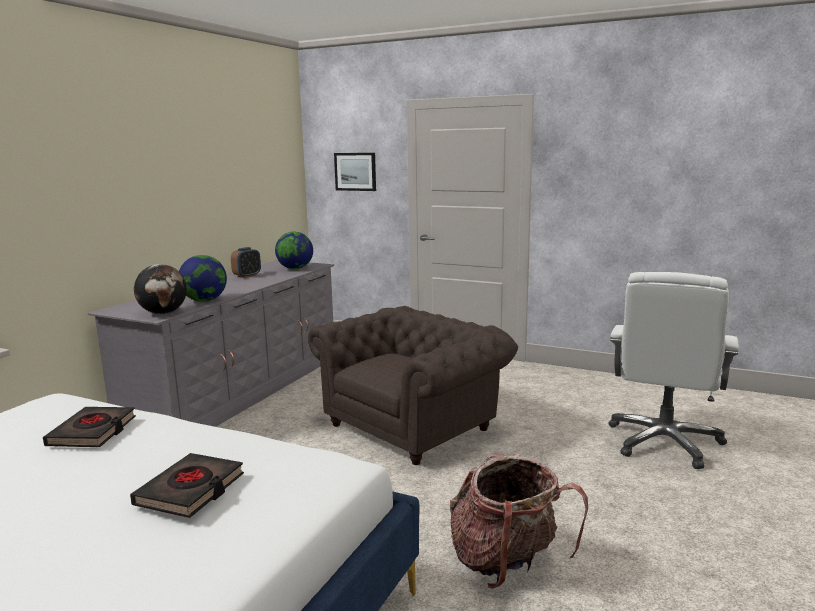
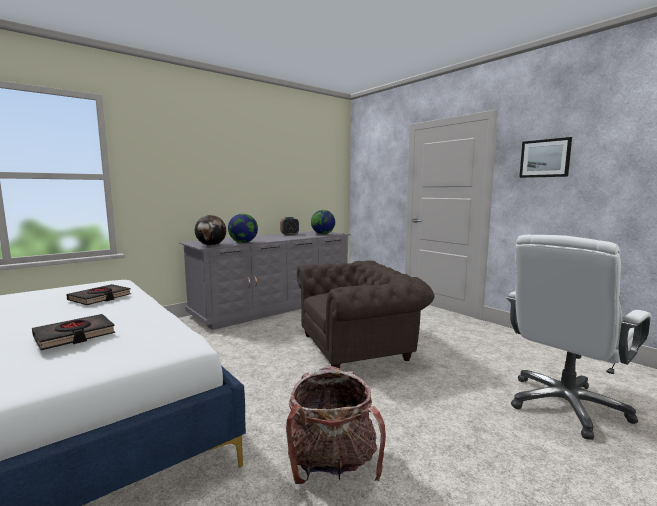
camera: 25 degrees right, 5 degrees down
picture [334,153,376,191] -> picture moved to [519,137,572,178]

